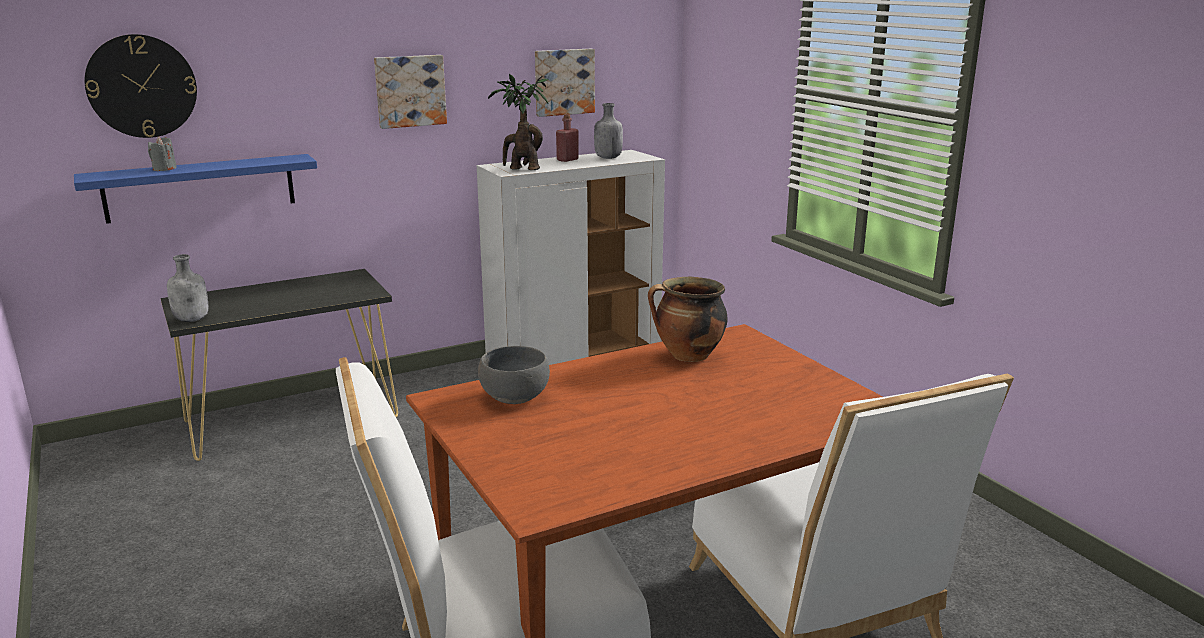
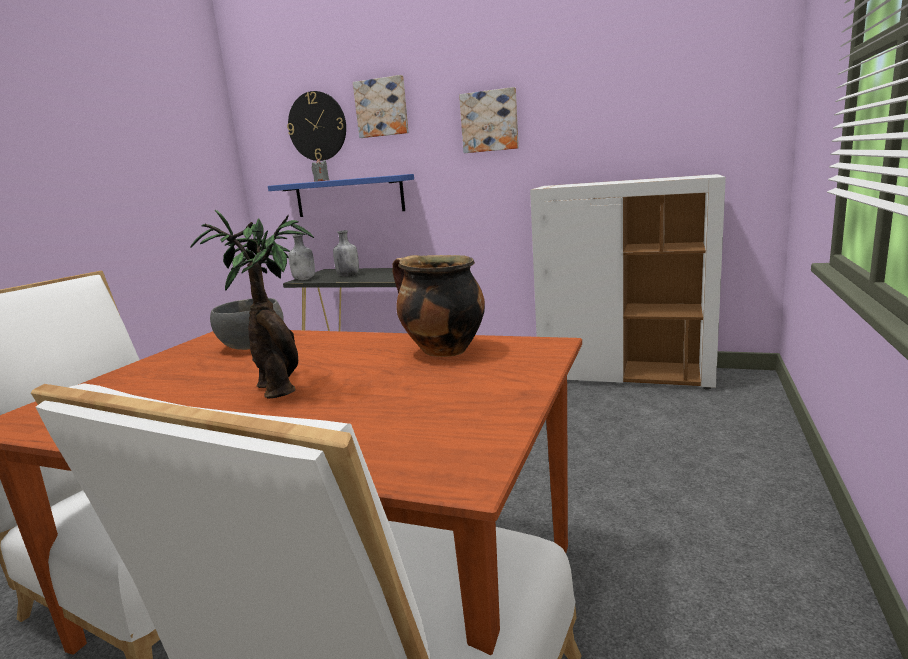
camera: 50 degrees right, 5 degrees down
potted plant [488,74,549,170] -> potted plant moved to [190,210,314,399]
picture [535,49,595,117] -> picture moved to [353,75,409,138]
red bottle [556,114,578,162] -> none
grey bottle [594,103,623,159] -> grey bottle moved to [333,230,359,277]

